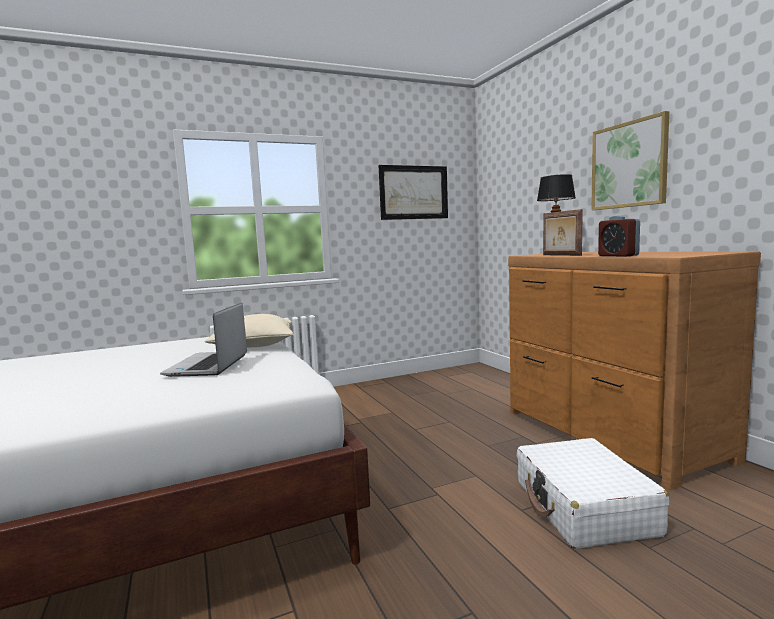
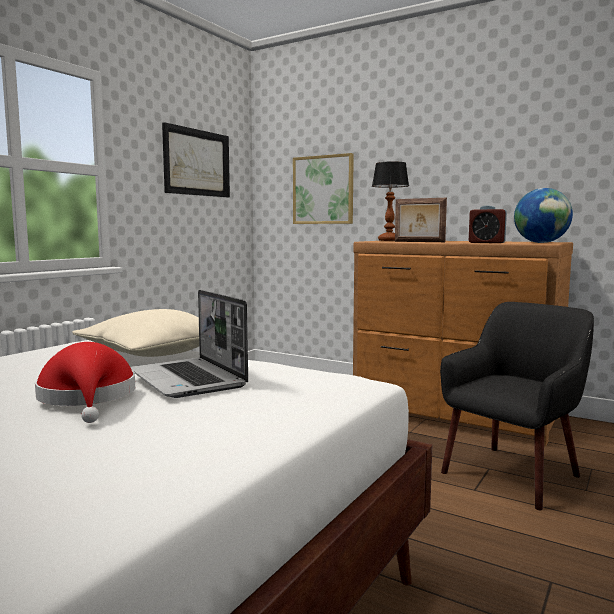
camera: 35 degrees left, 0 degrees up
white suitcase [517,438,669,549] -> black armchair [440,302,594,510]
picture [592,111,669,210] -> picture moved to [293,153,354,224]
none -> red hat [35,342,135,423]
none -> globe [514,188,573,243]

